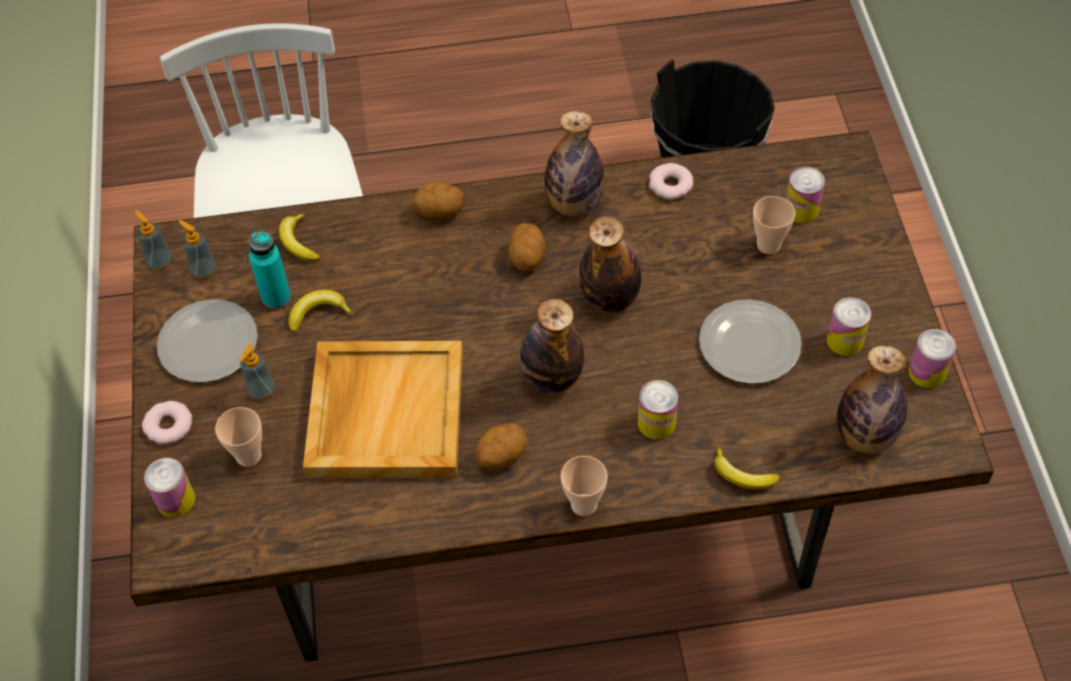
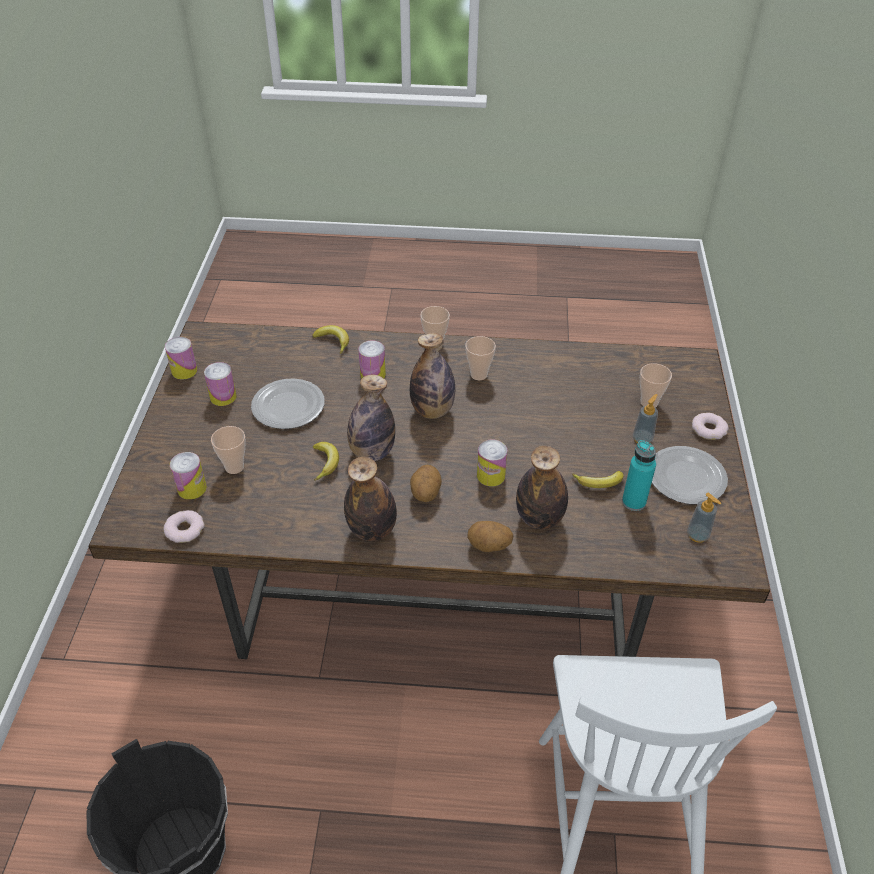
camera: 170 degrees left, 10 degrees down
soap dispenser [135,210,172,271] -> none
can [144,458,195,518] -> can moved to [477,439,507,487]
banana [279,213,320,261] -> banana moved to [313,442,339,480]
beige tray [303,341,463,478] -> none
potato [476,423,527,470] -> cup [465,336,496,380]
donut [649,163,693,200] -> donut moved to [164,510,205,543]
bottle [837,346,907,454] -> bottle moved to [516,446,568,529]

